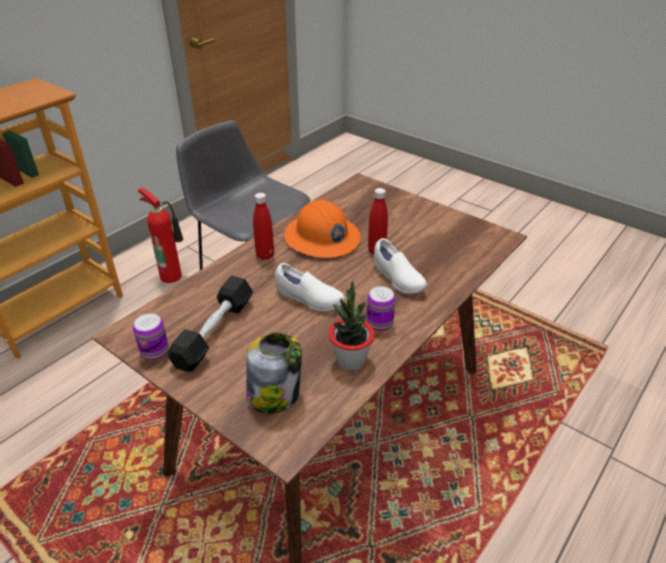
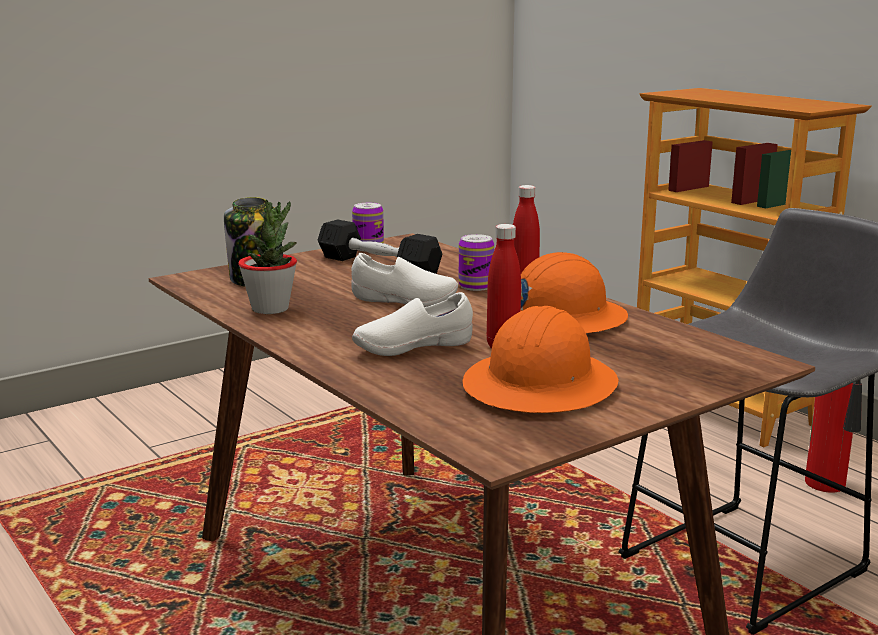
camera: 105 degrees right, 20 degrees down
white shoe [275,263,345,312] -> white shoe turned 120 degrees counterclockwise [351,253,458,307]
can [366,286,395,332] -> can moved to [459,234,494,291]
none -> orange hard hat [462,306,618,413]

